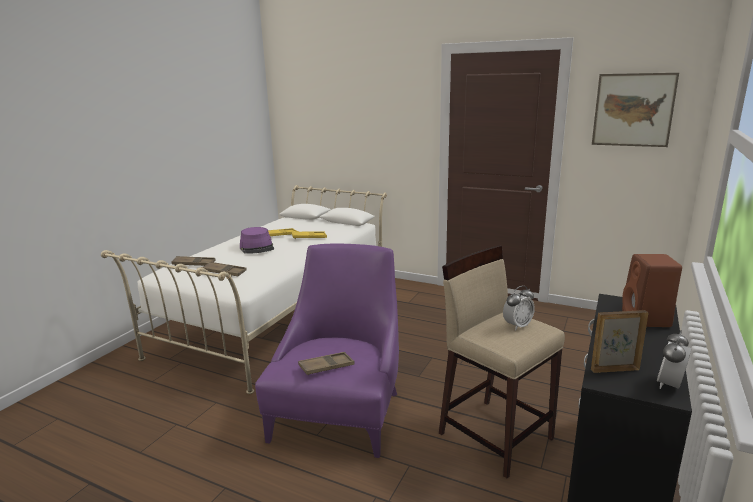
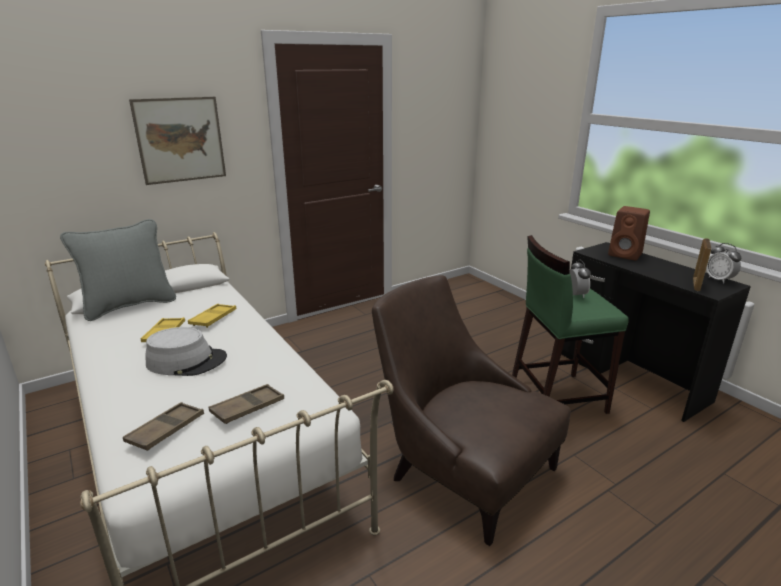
camera: 60 degrees left, 5 degrees up
purple hat [240,227,274,254] -> grey hat [146,327,227,376]
purple armchair [255,244,399,458] -> brown armchair [372,275,571,546]
brown tray [298,352,355,375] -> none
beige stool [439,246,565,478] -> green stool [512,235,629,414]
picture [592,73,679,147] -> picture moved to [129,97,226,185]
none -> grey pillow [60,219,176,321]

